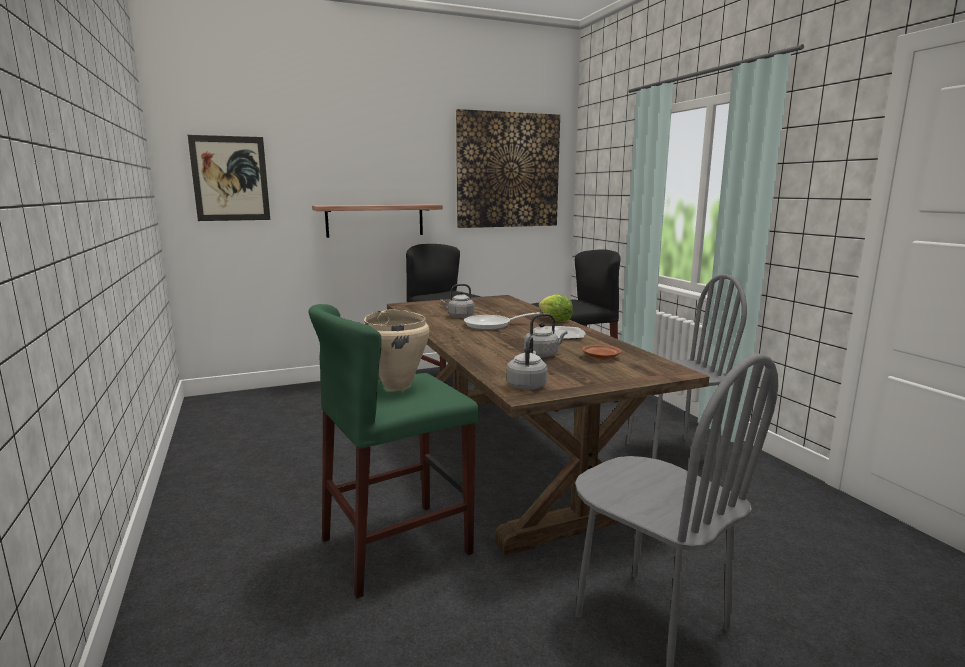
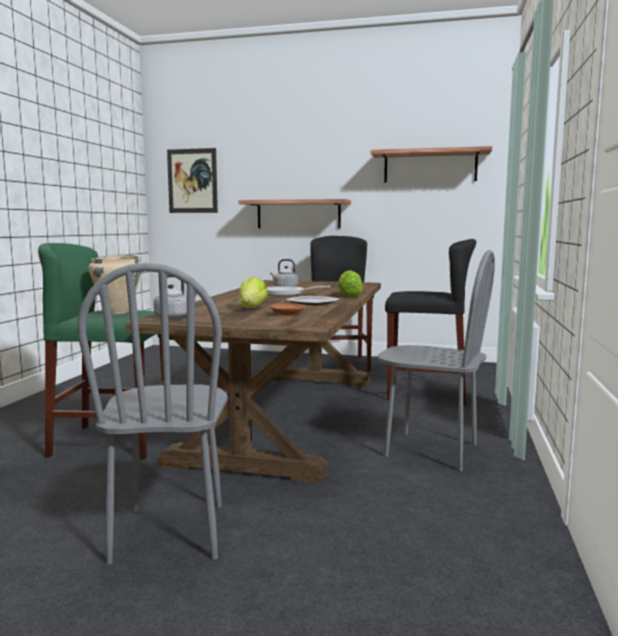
camera: 35 degrees right, 5 degrees down
picture [456,109,560,228] -> shelf [371,146,492,182]
grey kettle [524,314,568,357] -> lettuce [239,277,268,308]

